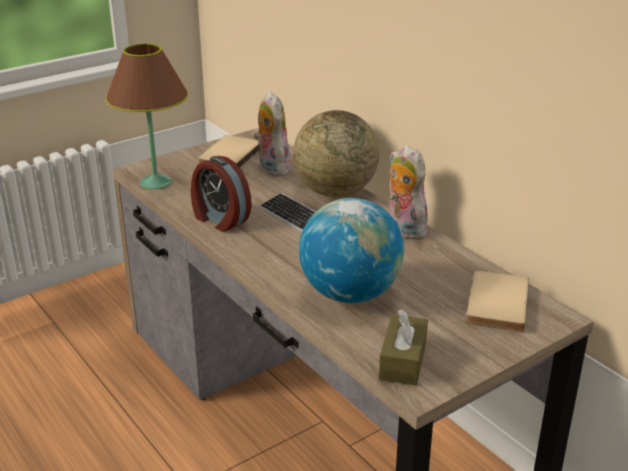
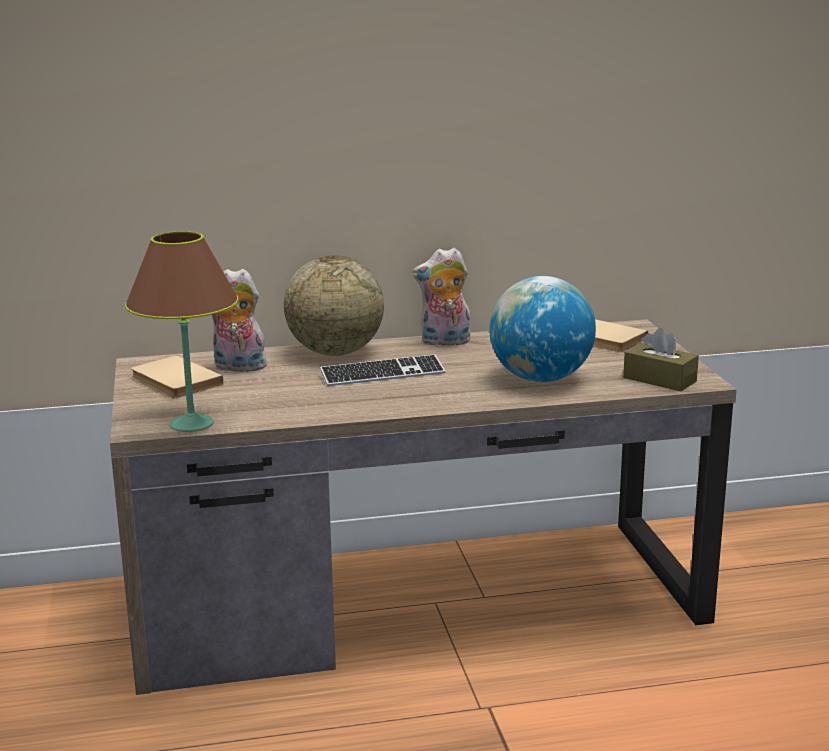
camera: 65 degrees left, 10 degrees down
alarm clock [191,156,252,232] -> none

